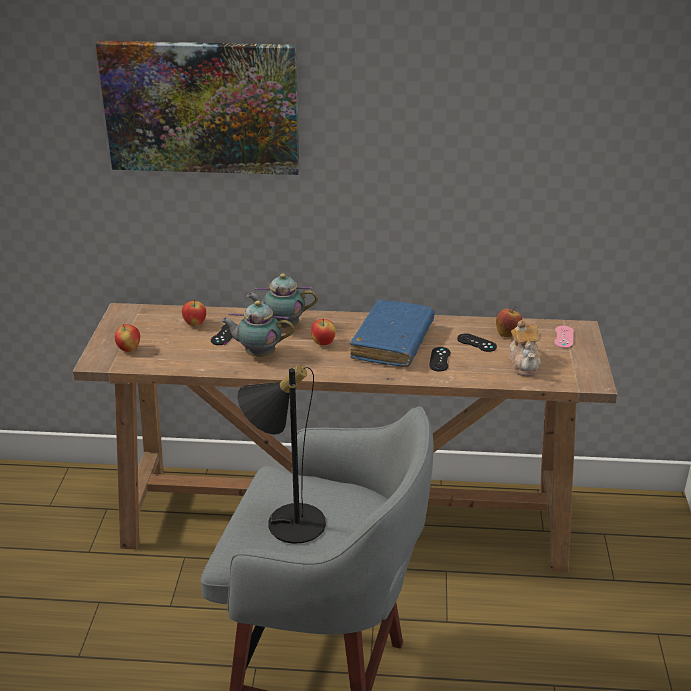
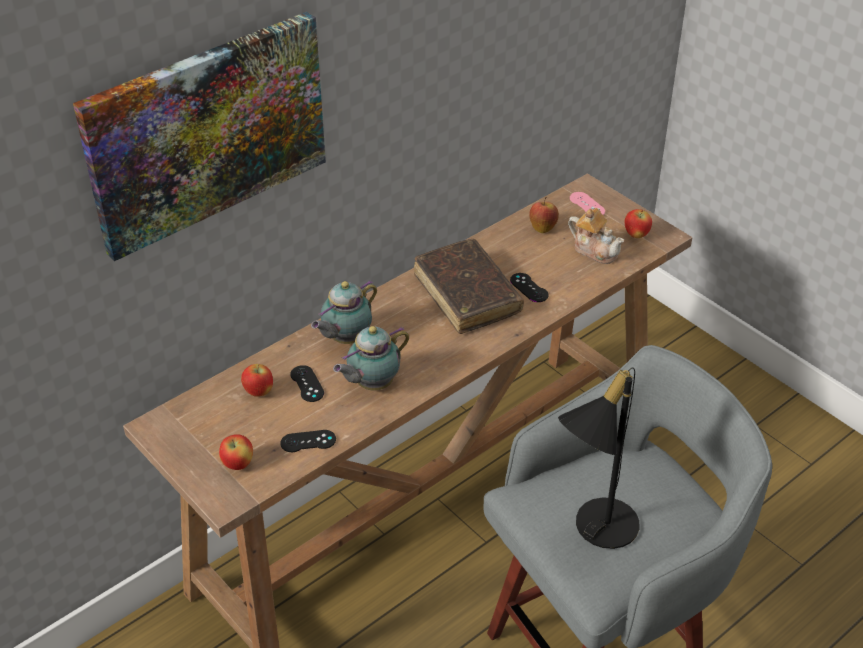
camera: 45 degrees left, 10 degrees up
apple [311,319,336,345] -> apple moved to [625,209,652,238]
blue book [350,300,435,367] -> brown book [414,239,524,334]
black game controller [457,333,497,352] -> black game controller moved to [280,430,336,452]

